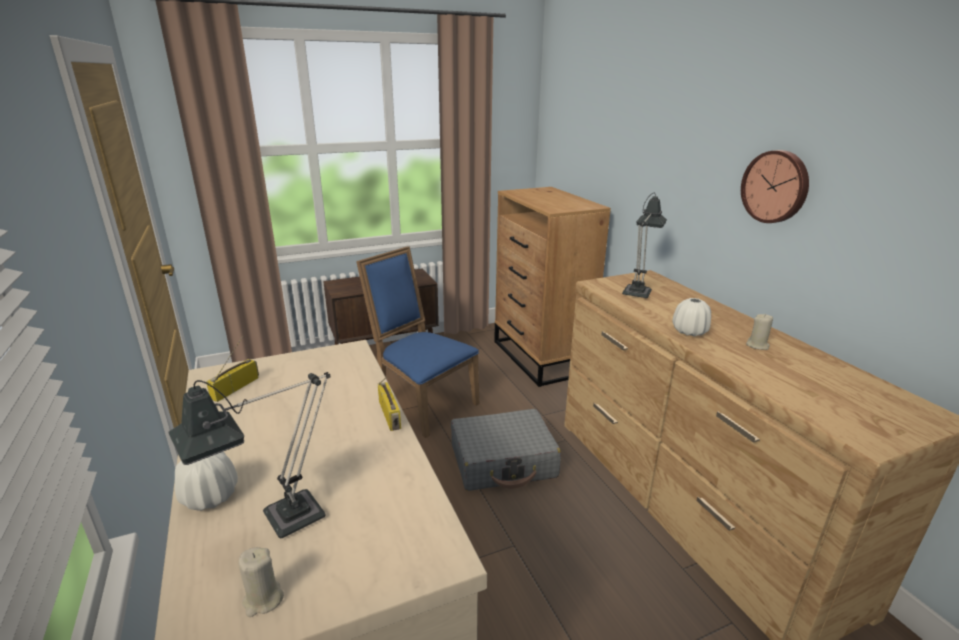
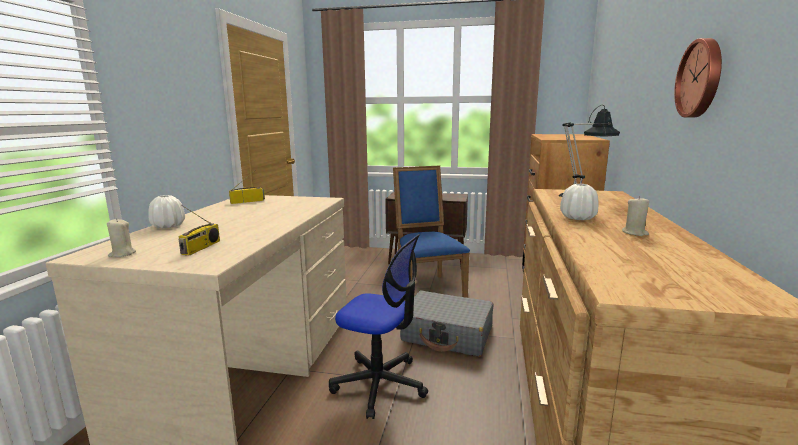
camera: 35 degrees right, 10 degrees down
table lamp [168,372,330,538] -> none
radio [378,376,401,431] -> radio moved to [178,205,220,255]
none -> office chair [329,234,428,419]

